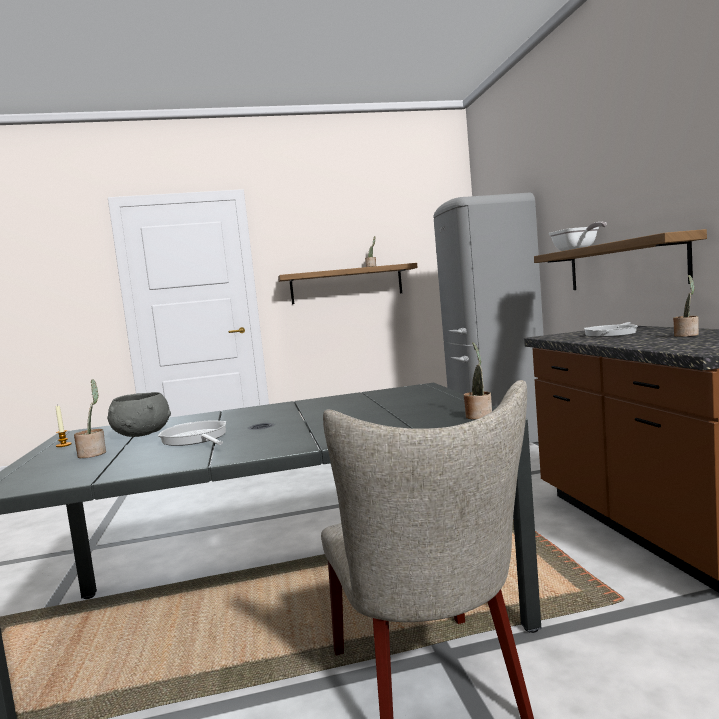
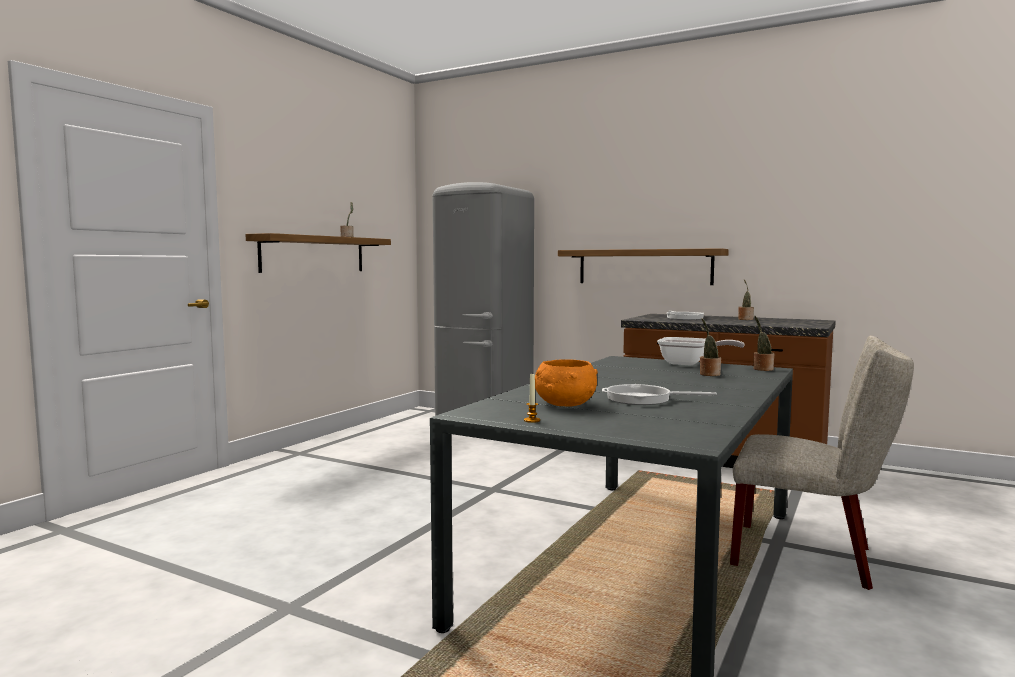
camera: 50 degrees left, 0 degrees up
potted plant [74,379,106,458] -> potted plant moved to [700,318,721,376]
grey bowl [107,392,171,437] -> orange bowl [535,359,598,406]
frying pan [549,222,607,251] -> frying pan moved to [657,337,745,365]

